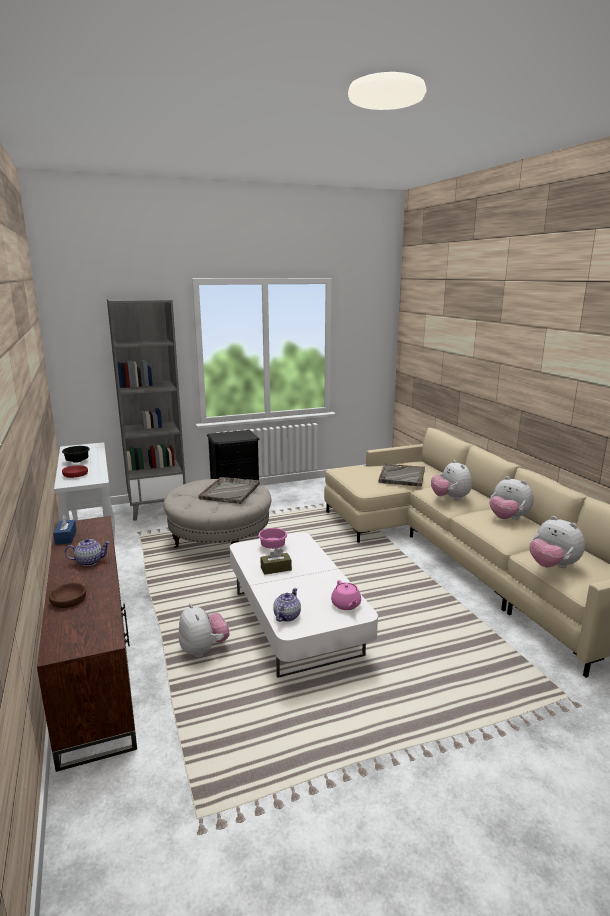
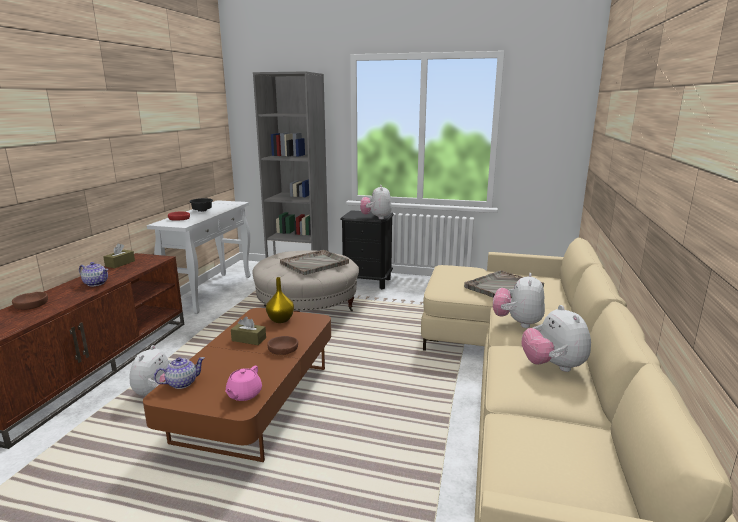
camera: 35 degrees right, 0 degrees up
blue tissue box [53,515,77,545] -> brown tissue box [103,243,135,268]
white coffee table [230,532,378,678] -> brown coffee table [143,308,331,462]
pink bowl [258,528,287,549] -> yellow vase [266,277,294,323]
plush toy [529,516,585,568] -> plush toy moved to [360,185,392,219]
none -> brown bowl [267,336,298,355]

